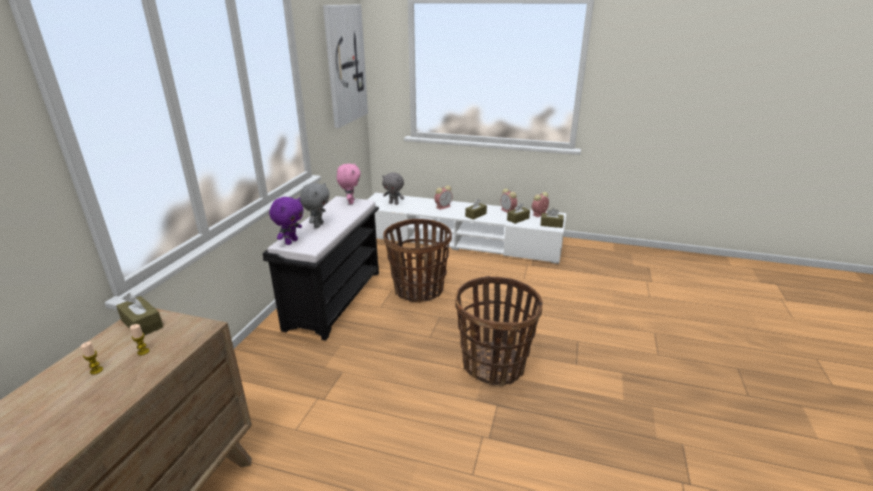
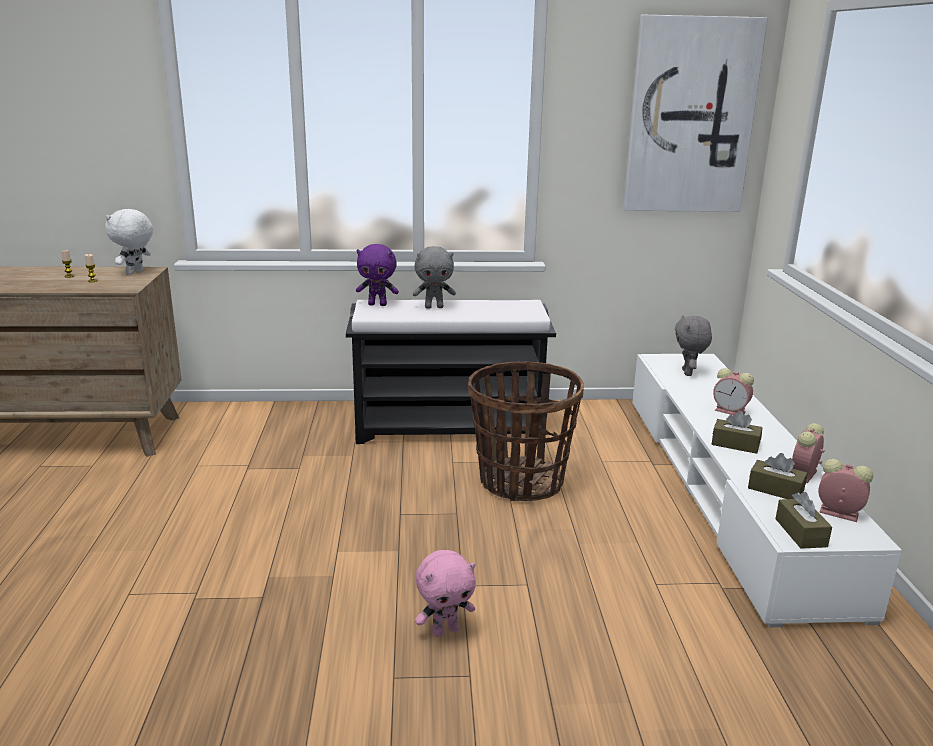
camera: 70 degrees right, 5 degrees down
brown tissue box [116,293,163,336] -> white plush toy [106,209,153,275]
pink plush toy [337,163,361,204] -> pink plush toy moved to [415,550,476,637]
basket [455,276,543,386] -> none

